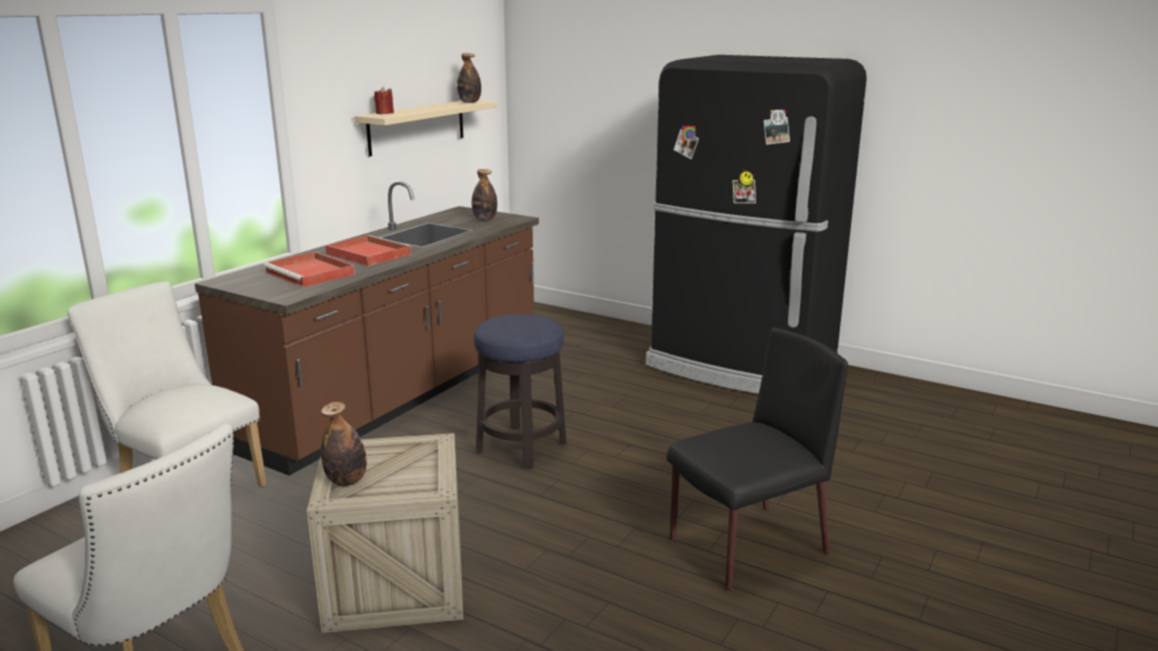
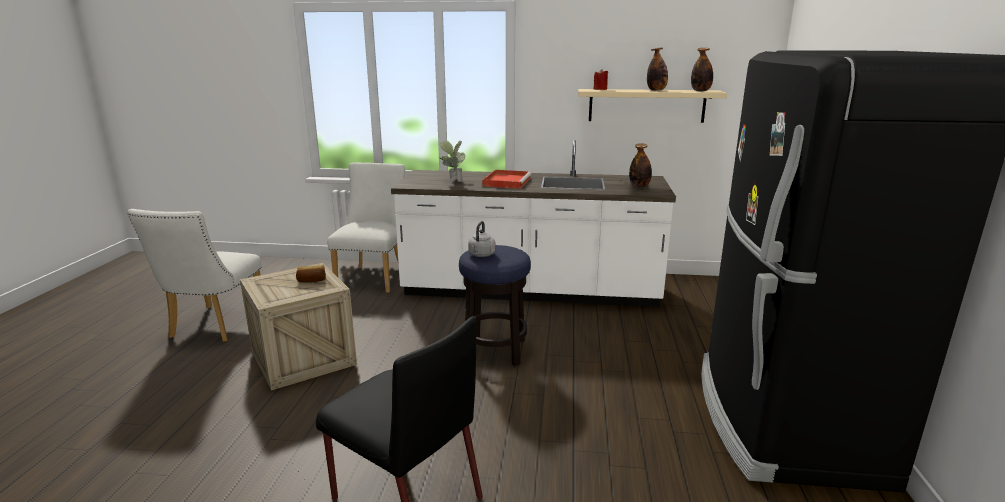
camera: 65 degrees right, 0 degrees up
brown counter [195,181,539,476] -> white counter [391,140,676,307]
red tray [263,252,355,287] -> potted plant [440,141,465,182]
bottle [321,402,367,486] -> bottle moved to [647,48,668,91]
none -> bread [296,265,326,283]
none -> grey kettle [468,221,496,257]

